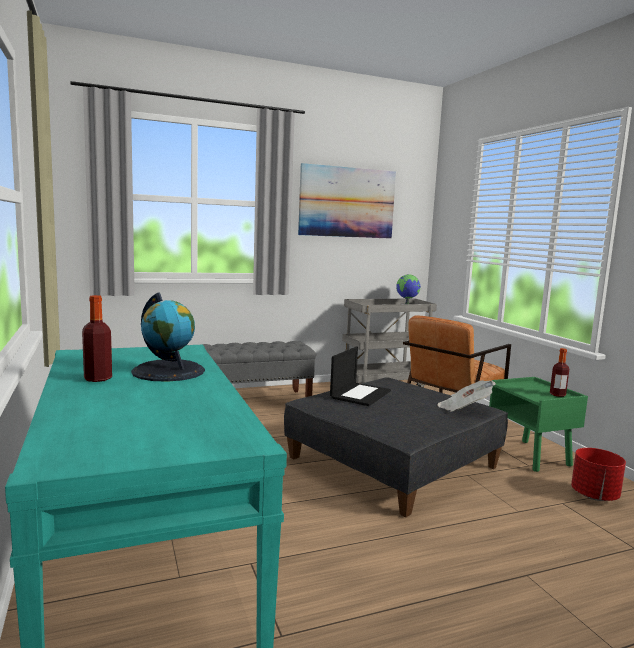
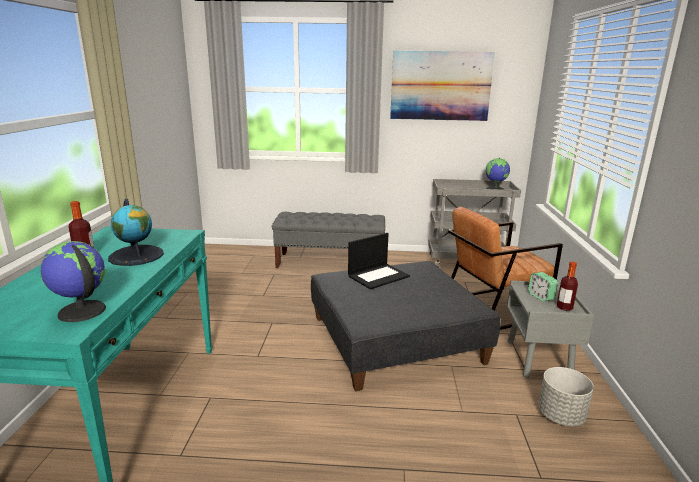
camera: 25 degrees right, 10 degrees up
newspaper [437,380,496,412] -> none
green nightstand [489,377,588,472] -> grey nightstand [507,280,594,378]
red planter [571,448,626,501] -> grey planter [538,367,594,426]
none -> globe [40,241,106,322]
none -> alarm clock [528,272,558,301]

